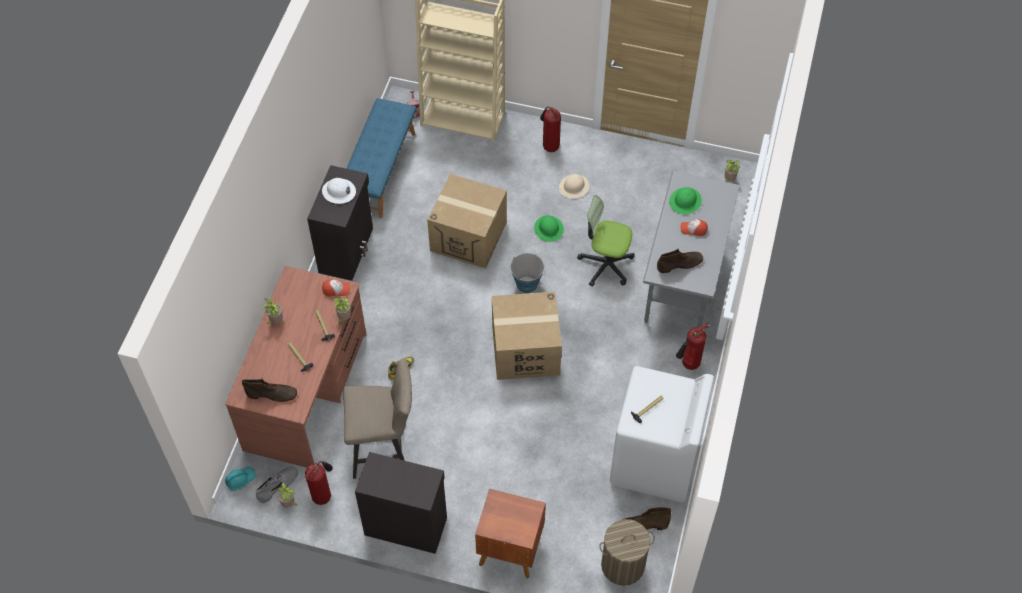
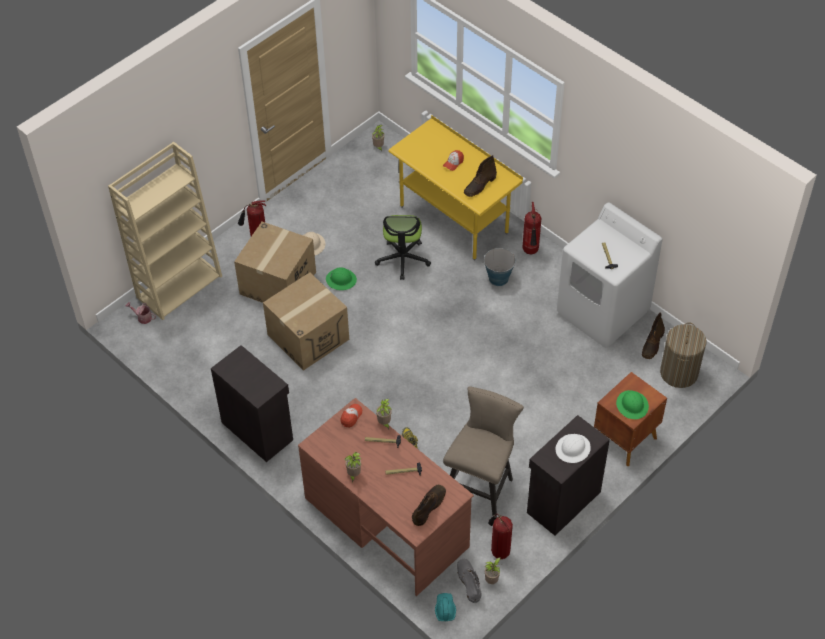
camera: 60 degrees left, 5 degrees down
white hard hat [322,178,356,204] -> white hard hat moved to [556,434,591,463]
blue bench [346,98,416,218] -> none
cardboard box [492,292,562,380] -> cardboard box moved to [234,222,316,303]
bucket [510,253,545,293] -> bucket moved to [483,248,516,286]
office chair [577,195,635,287] -> office chair turned 45 degrees counterclockwise [375,215,431,280]
grey desk [643,171,740,328] -> yellow desk [388,115,523,260]
brown boot [657,249,703,273] -> brown boot turned 150 degrees counterclockwise [464,155,497,197]
green hard hat [669,187,702,214] -> green hard hat moved to [616,390,649,419]

